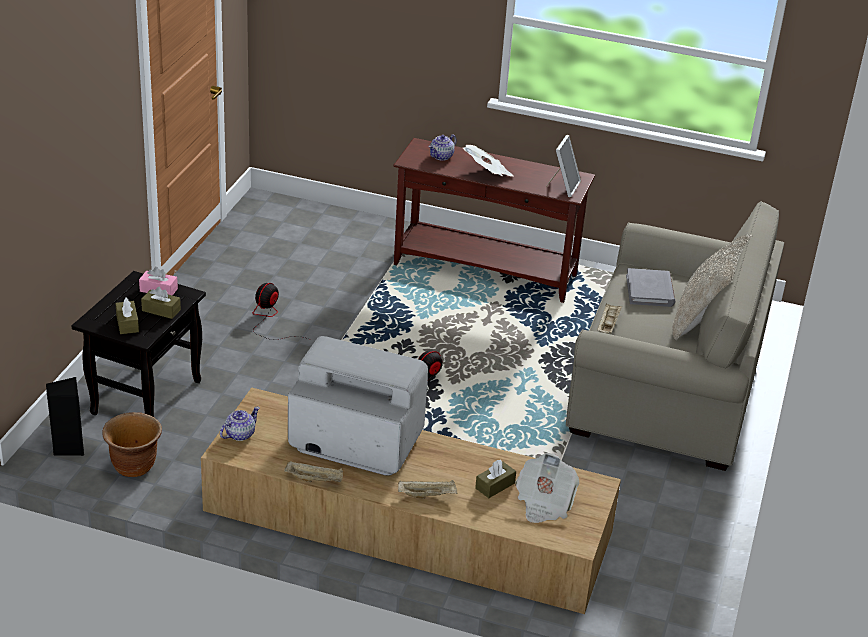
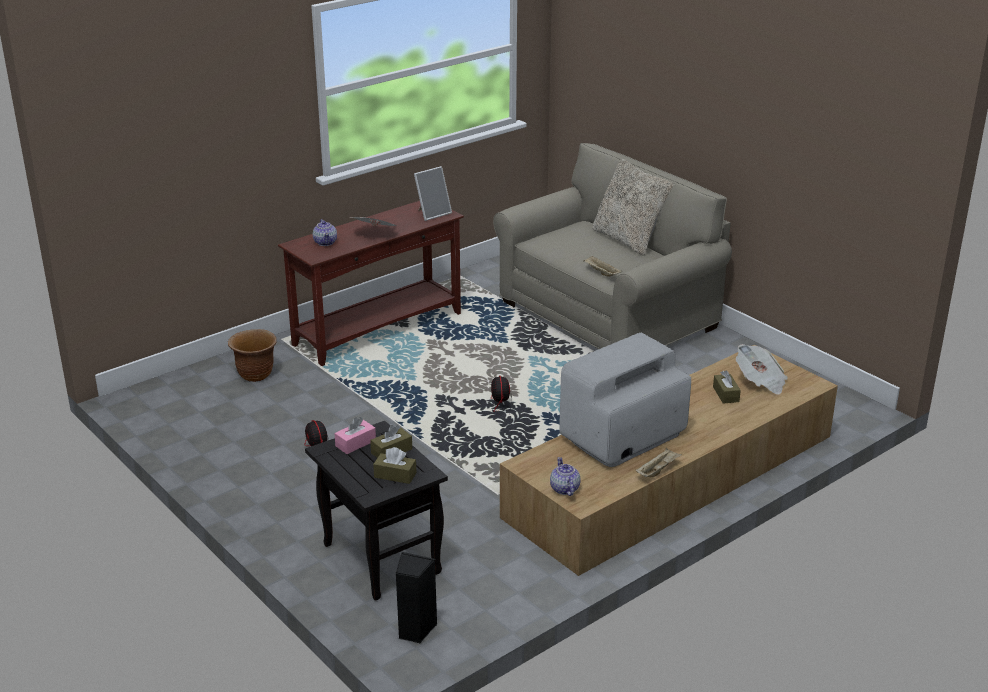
camera: 55 degrees left, 5 degrees down
brown planter [102,412,162,477] -> brown planter moved to [228,329,277,382]
beige tray [398,480,457,499] -> none
picture frame [546,135,581,197] -> picture frame turned 90 degrees clockwise [414,166,452,221]
grey book [626,268,675,307] -> none

